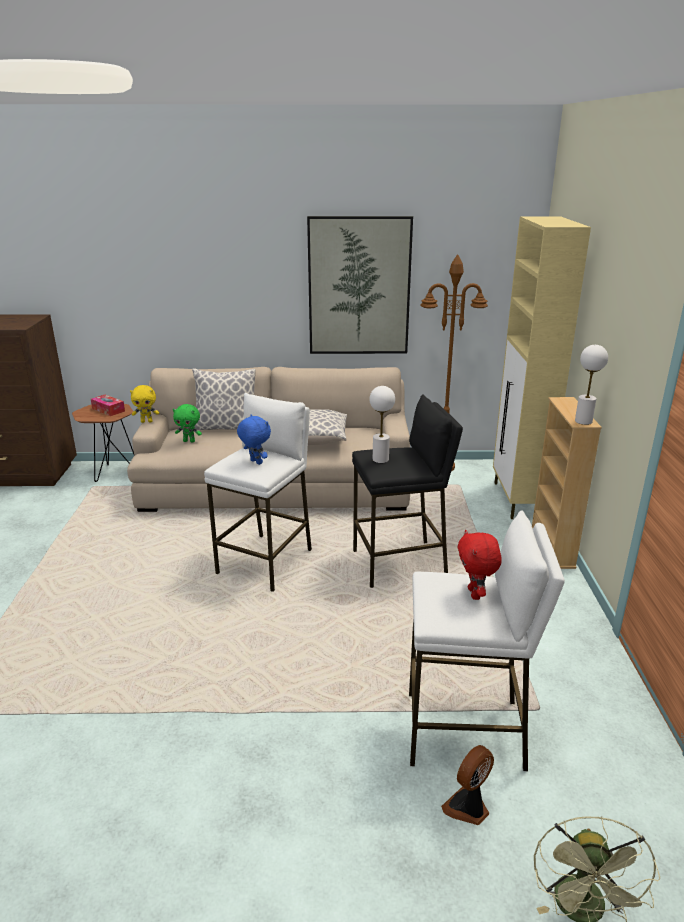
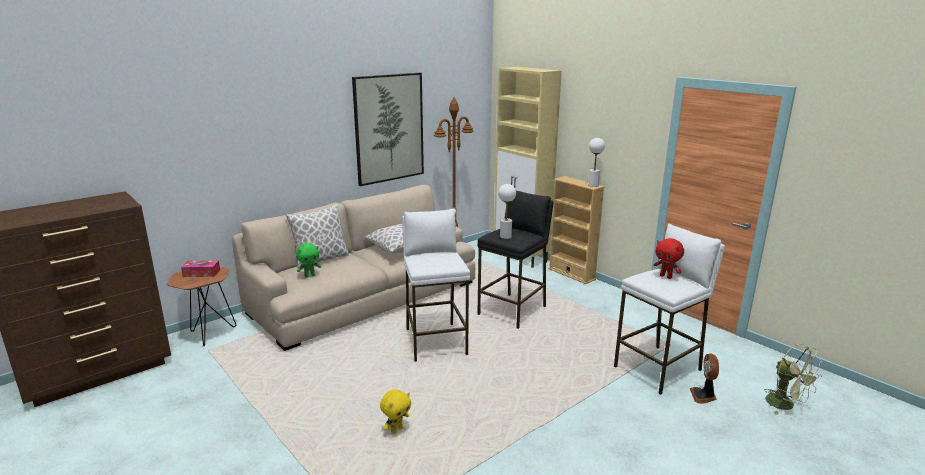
camera: 40 degrees left, 5 degrees down
yellow plush toy [130,385,159,423] -> yellow plush toy moved to [380,389,411,434]
blue plush toy [237,415,271,465] -> none

